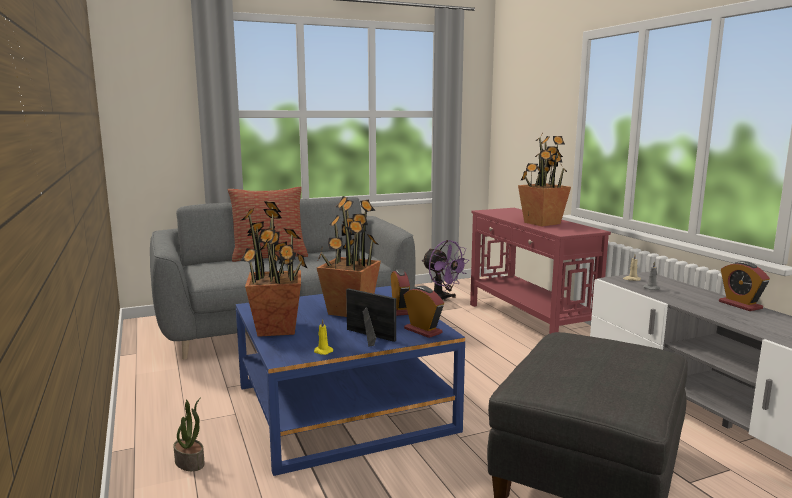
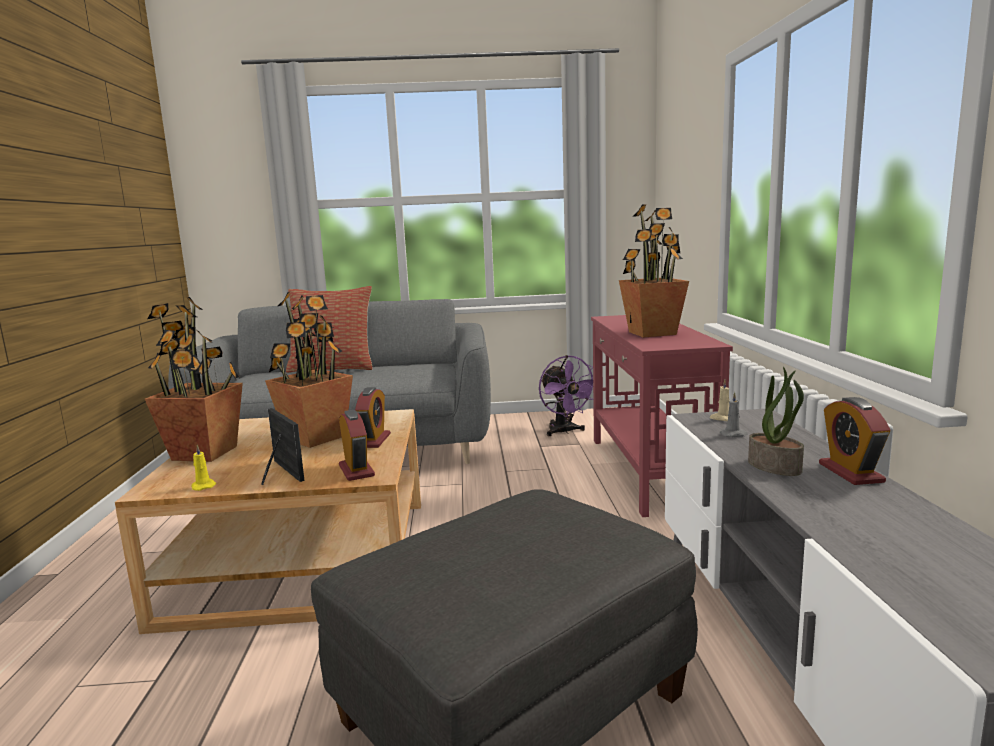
camera: 20 degrees right, 0 degrees up
potted plant [173,397,205,471] -> potted plant moved to [748,367,804,476]
blue coffee table [236,286,465,476] -> beige coffee table [115,409,421,634]

